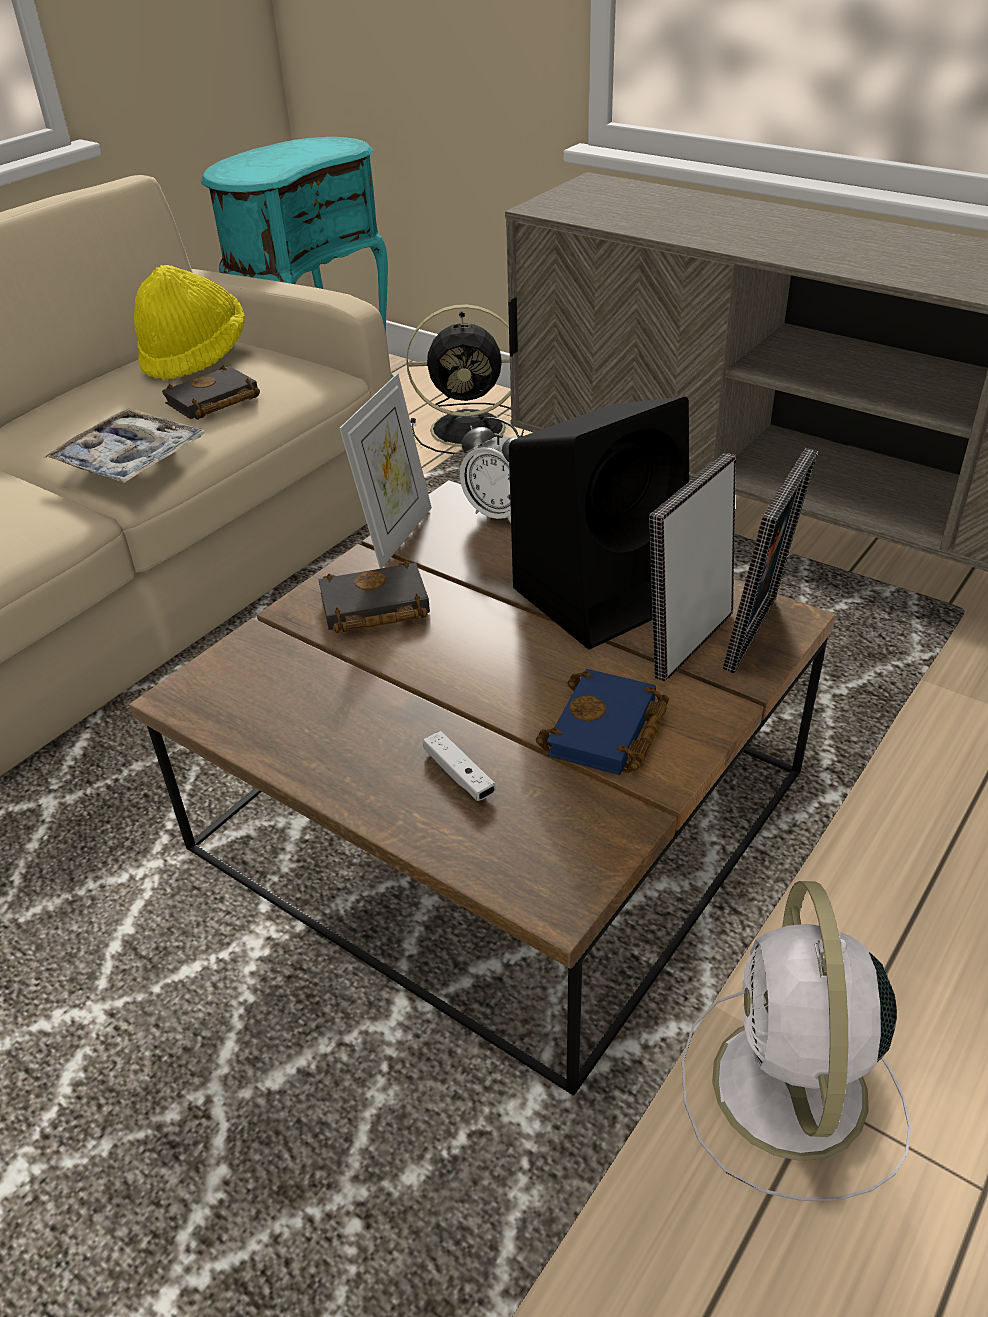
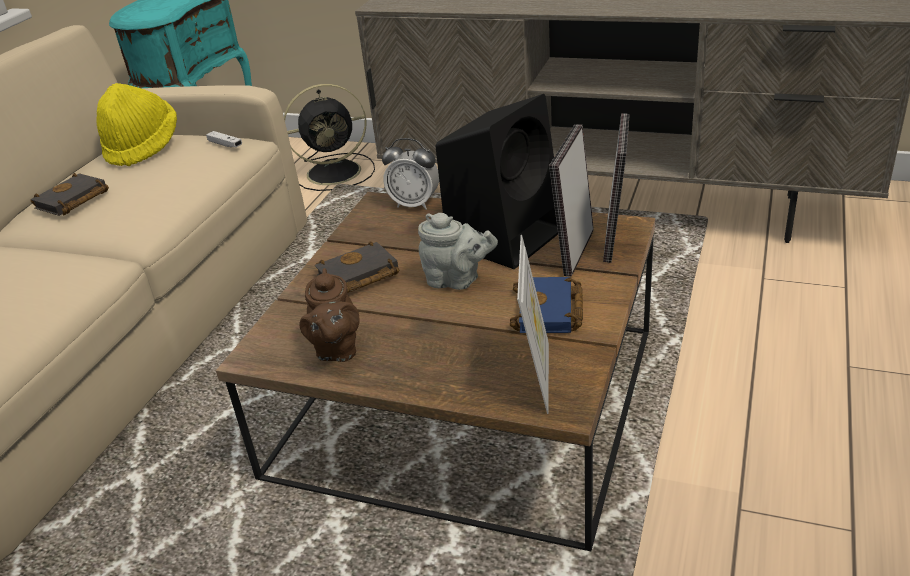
camera: 15 degrees left, 5 degrees down
tray [44,408,205,483] -> none
black book [162,365,260,420] -> black book moved to [30,173,109,216]
picture frame [339,373,432,569] -> picture frame moved to [517,235,549,414]
white game controller [423,731,496,801] -> white game controller moved to [206,131,242,148]
white fan [682,881,911,1201] -> none
none -> brown teapot [299,268,359,362]
none -> grey teapot [418,213,498,290]

